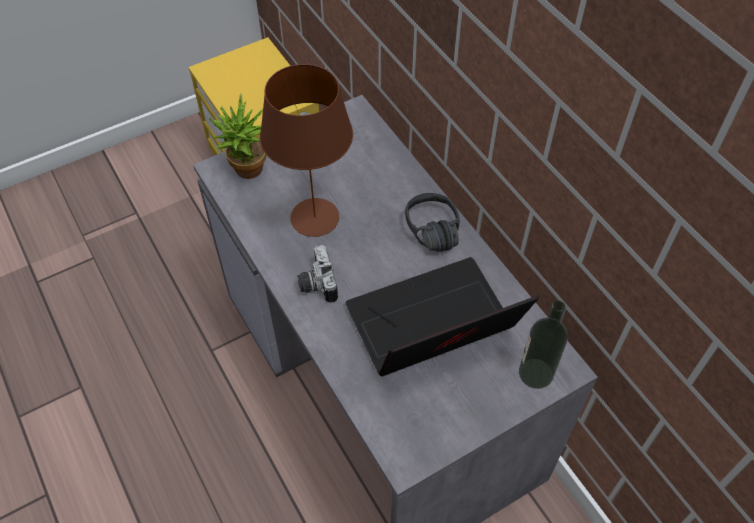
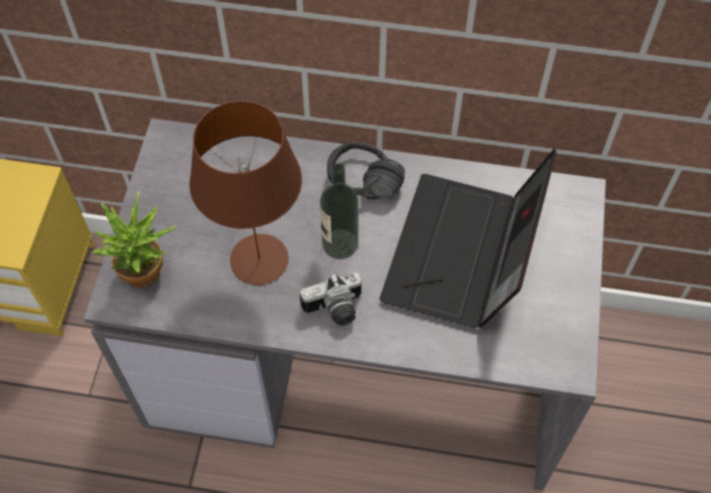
camera: 50 degrees left, 5 degrees up
camera [297,245,338,303] -> camera turned 45 degrees counterclockwise [300,272,362,326]
bottle [519,301,568,389] -> bottle moved to [320,163,359,259]

